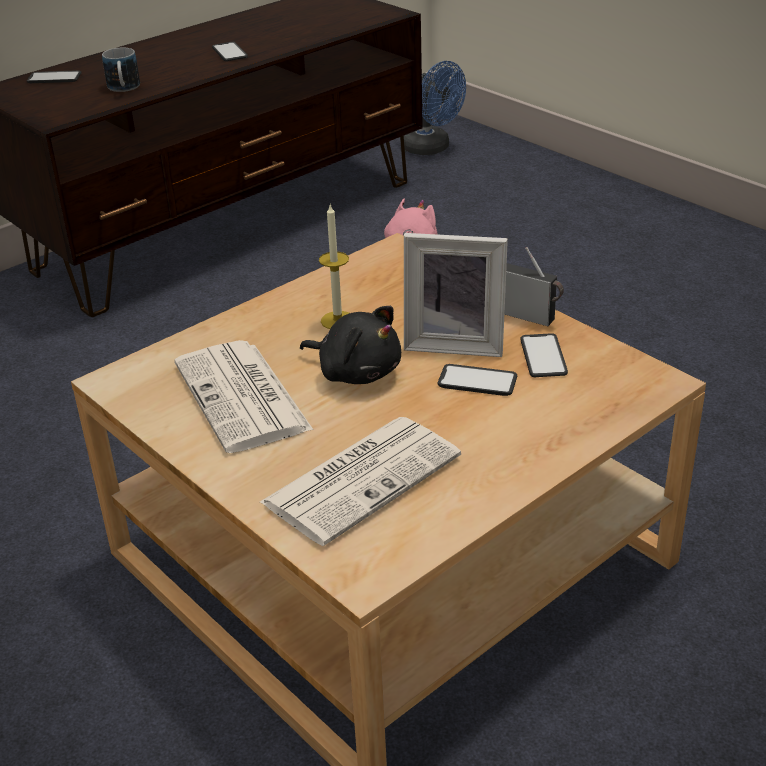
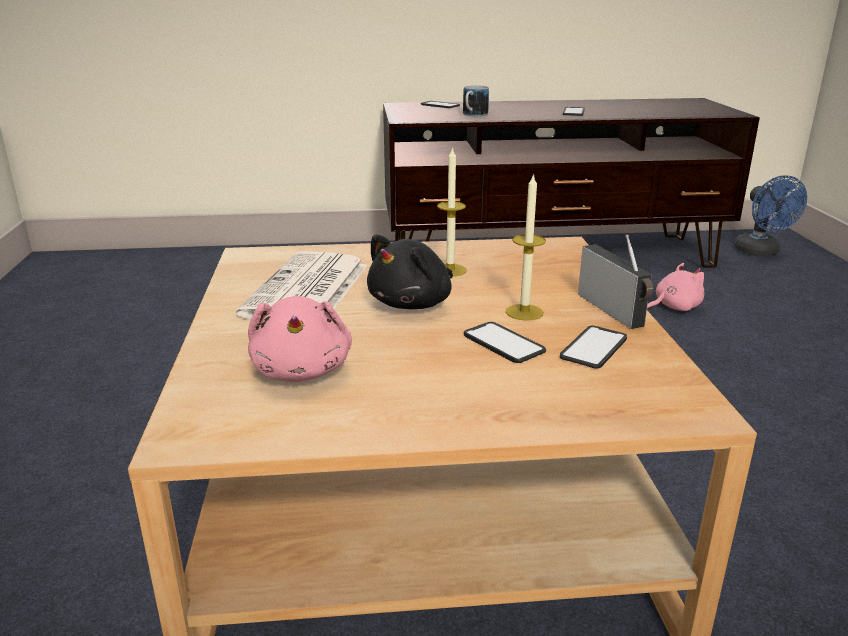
camera: 35 degrees right, 10 degrees down
newspaper [260,417,461,546] -> pink plush toy [248,296,352,382]
black plush toy [300,306,401,384] -> black plush toy turned 60 degrees clockwise [367,234,453,309]
picture frame [404,233,508,357] -> candle [506,173,546,321]

